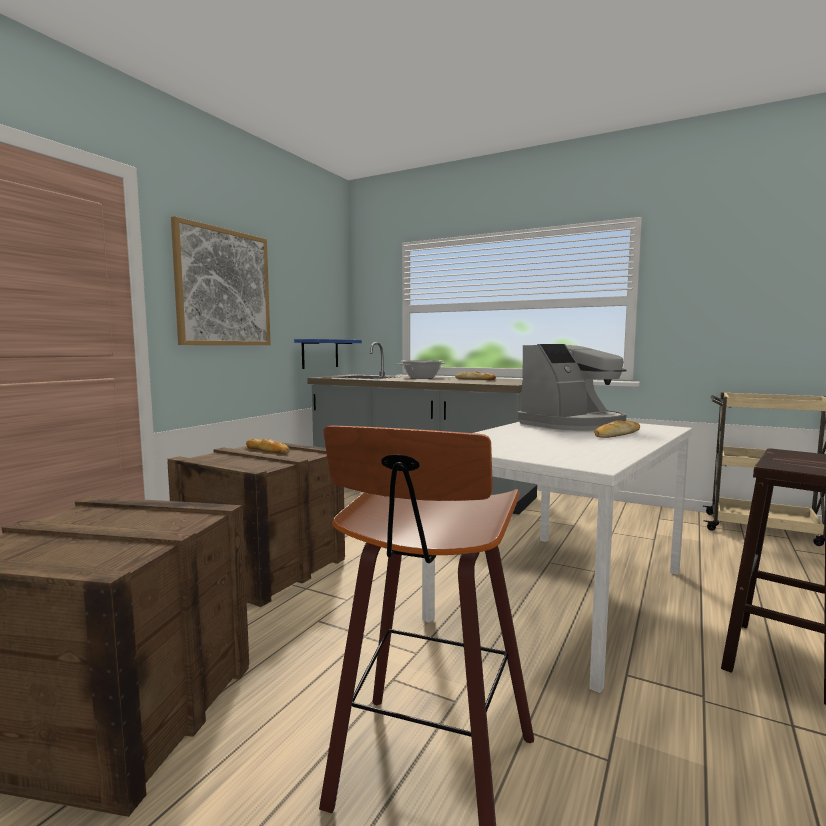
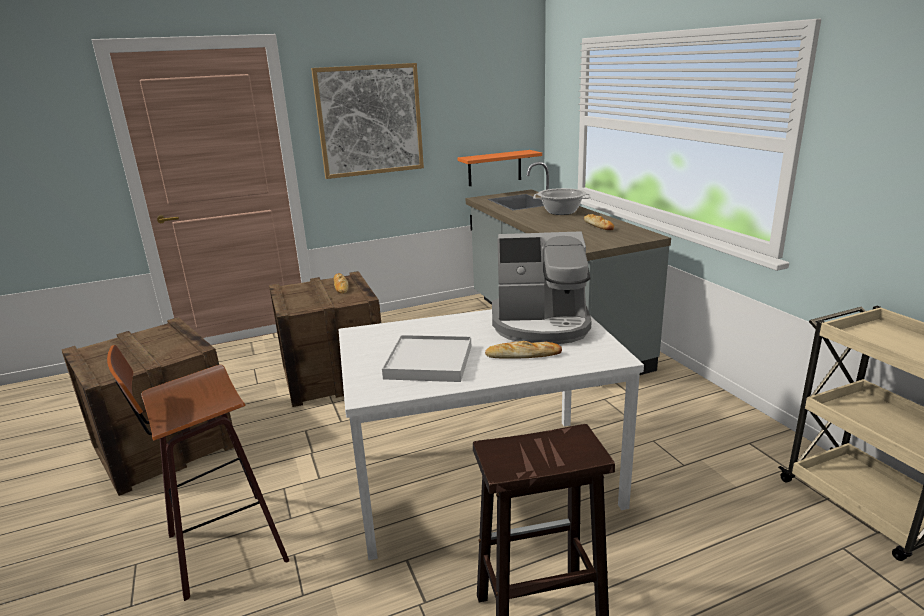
camera: 40 degrees right, 15 degrees up
blue shelf [294,339,362,369] -> orange shelf [458,150,542,186]
none -> white tray [382,335,471,382]

